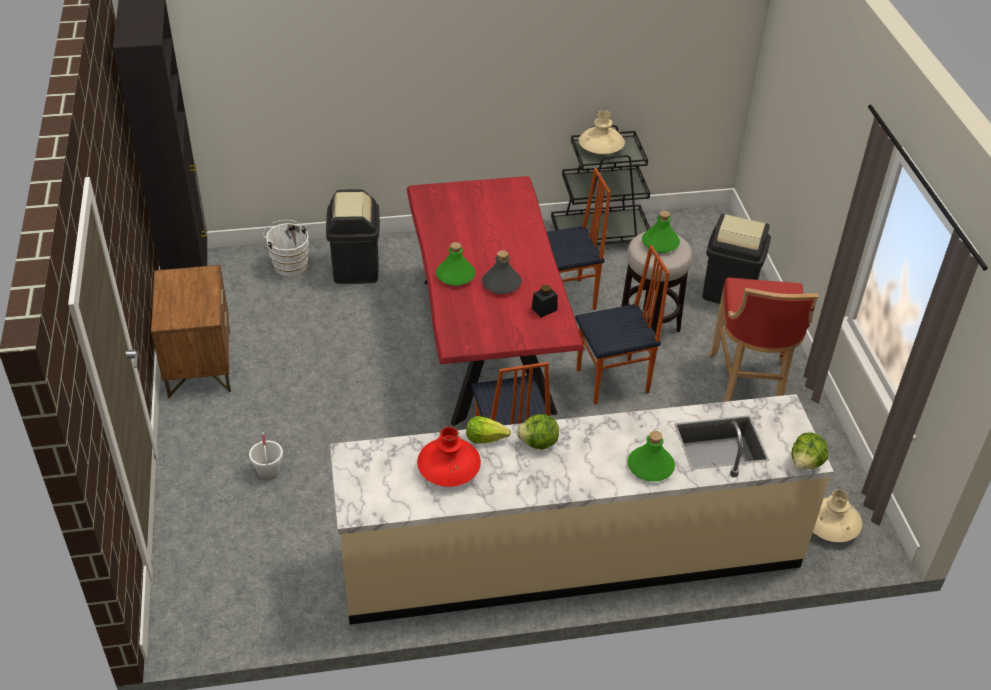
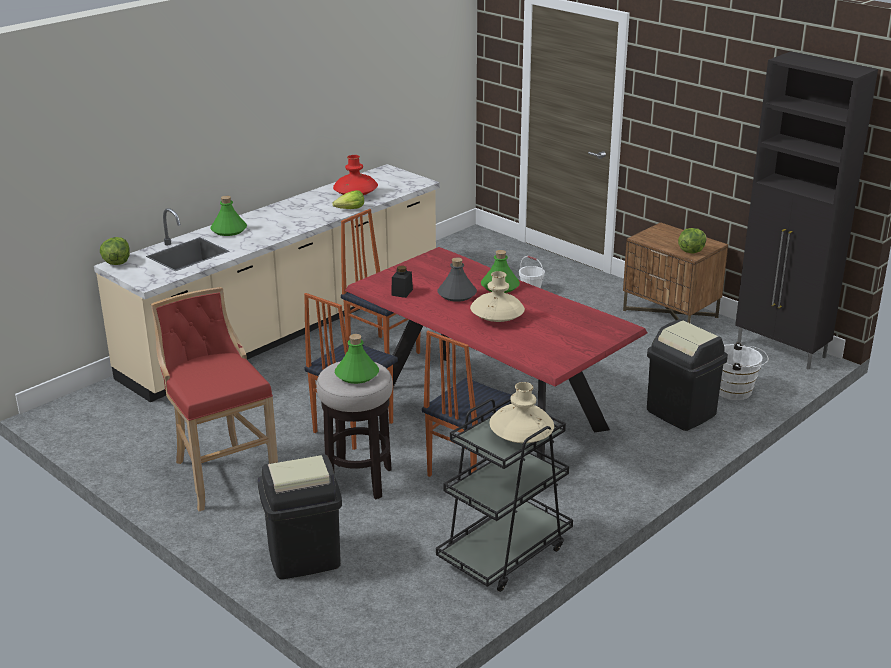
camera: 145 degrees right, 15 degrees down
lettuce [516,414,559,450] -> lettuce moved to [678,228,707,254]
beige vase [813,489,862,542] -> beige vase moved to [470,271,525,322]

